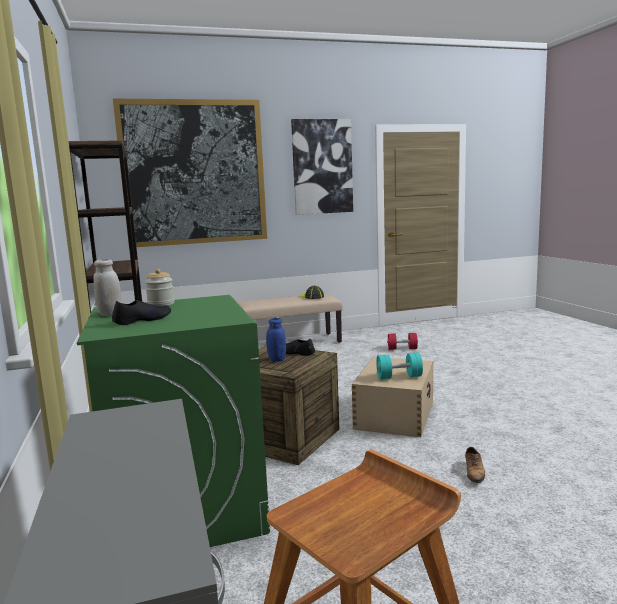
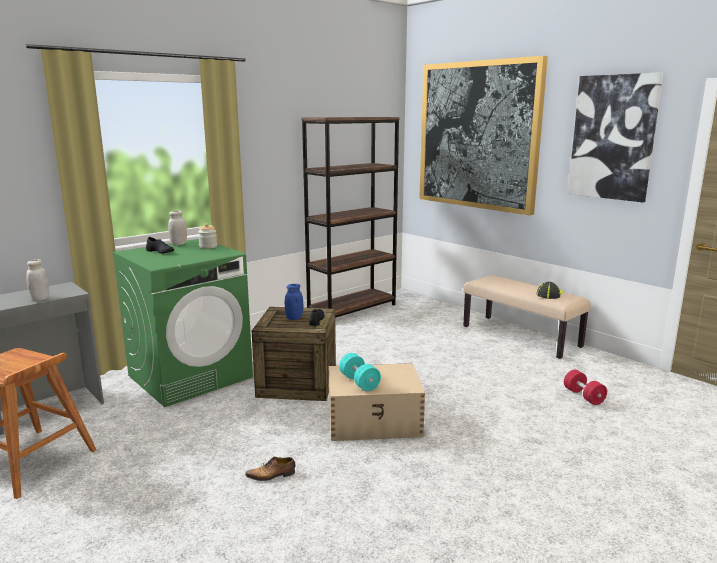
camera: 65 degrees right, 5 degrees up
none -> white jar [26,259,49,301]

